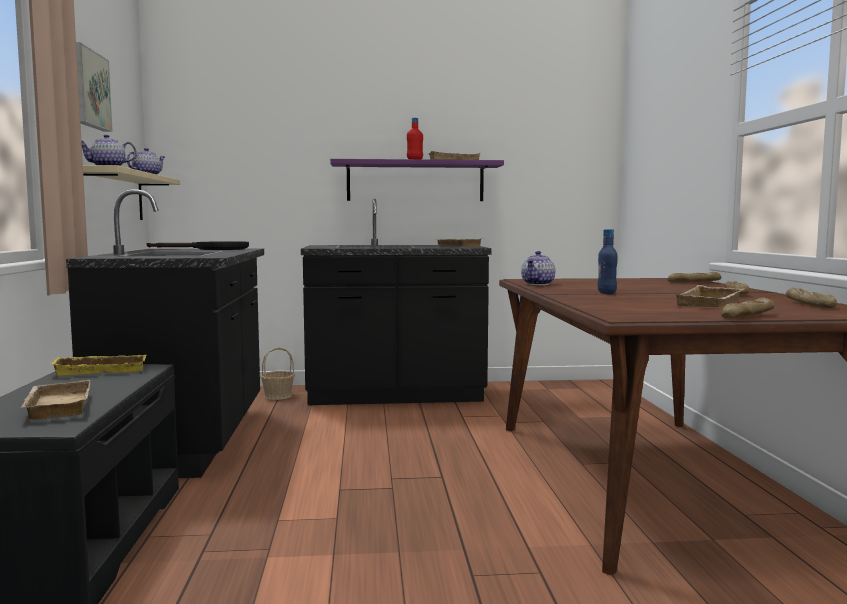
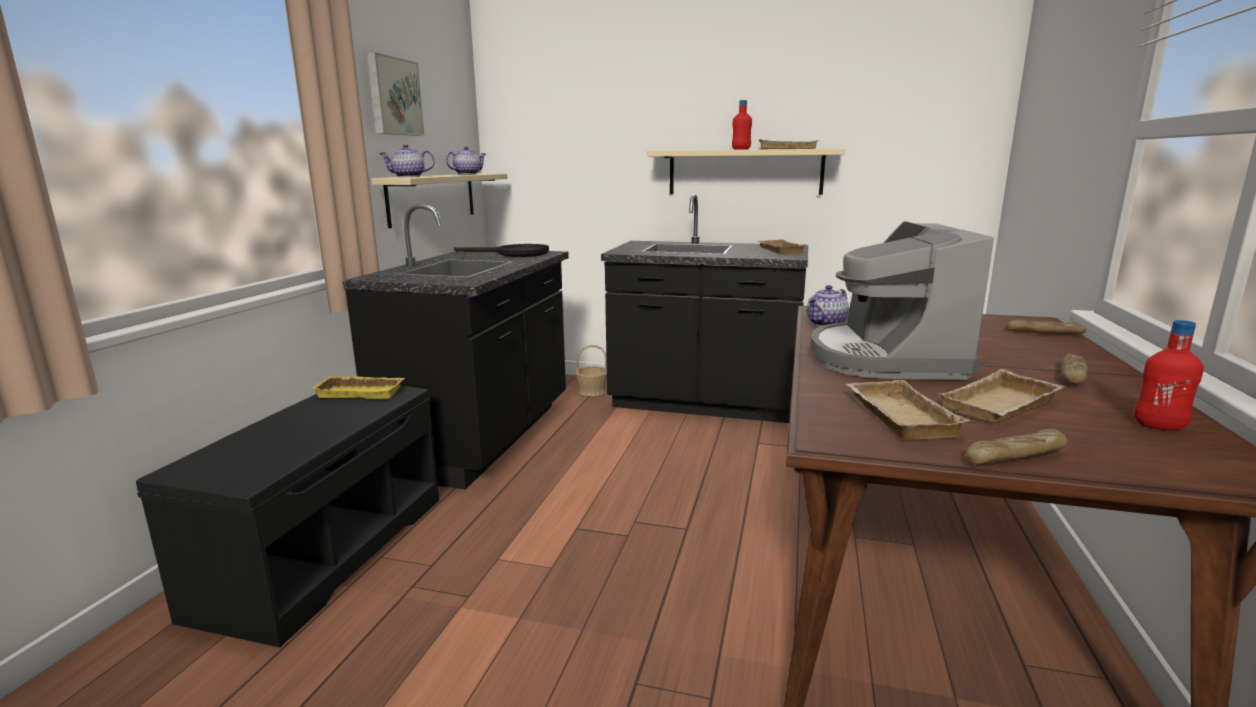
camera: 20 degrees right, 10 degrees up
beige tray [20,380,90,420] -> beige tray moved to [846,380,970,440]
purple shelf [330,159,504,201] -> beige shelf [647,149,845,195]
blue bottle [598,229,618,294] -> coffee machine [810,221,994,380]
bread [786,287,837,308] -> red bottle [1134,320,1204,431]

